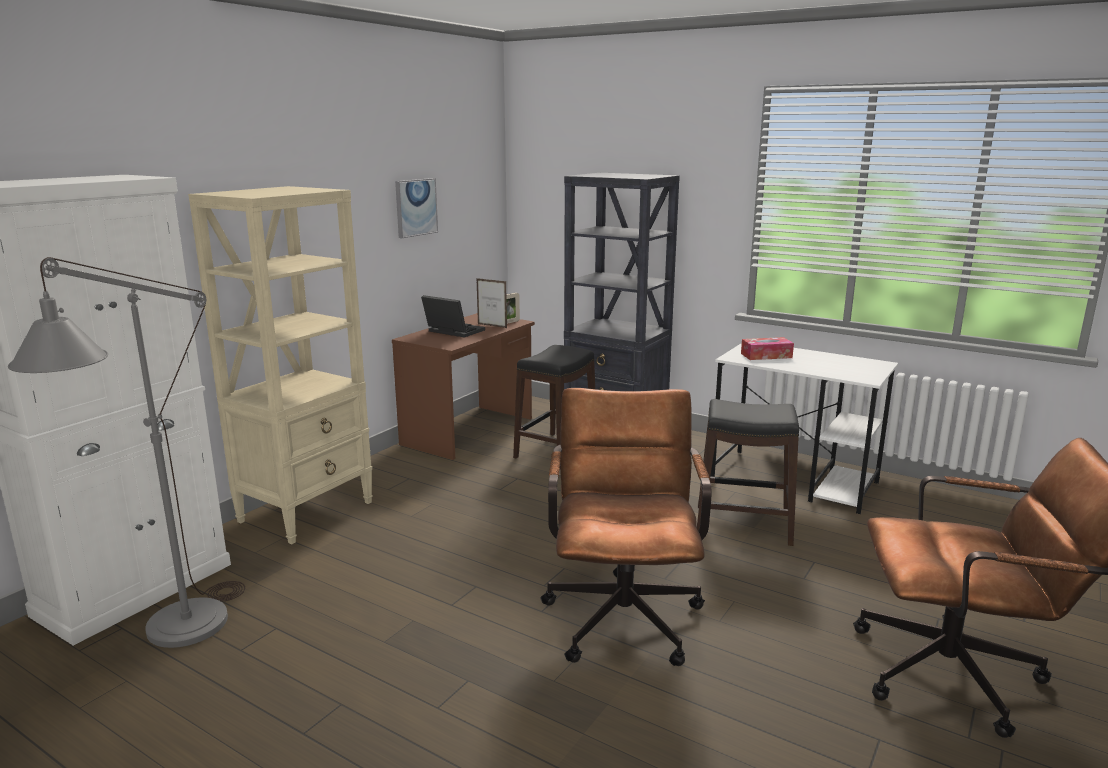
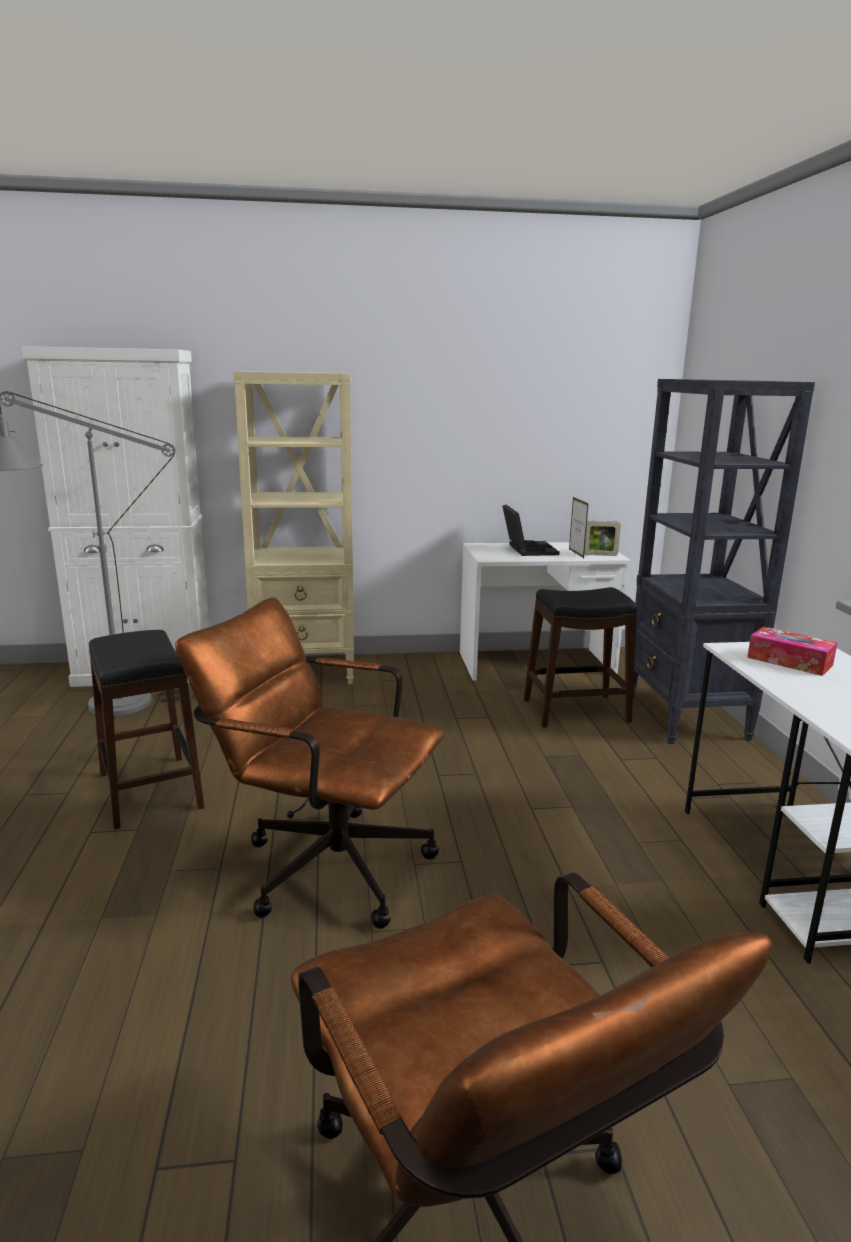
camera: 50 degrees right, 0 degrees up
brown desk [392,313,535,460] -> white desk [460,542,632,680]
picture [395,178,438,239] -> none
brown office chair [540,388,712,666] -> brown office chair turned 120 degrees counterclockwise [175,597,444,929]
black stool [697,399,799,546] -> black stool moved to [89,630,204,830]

